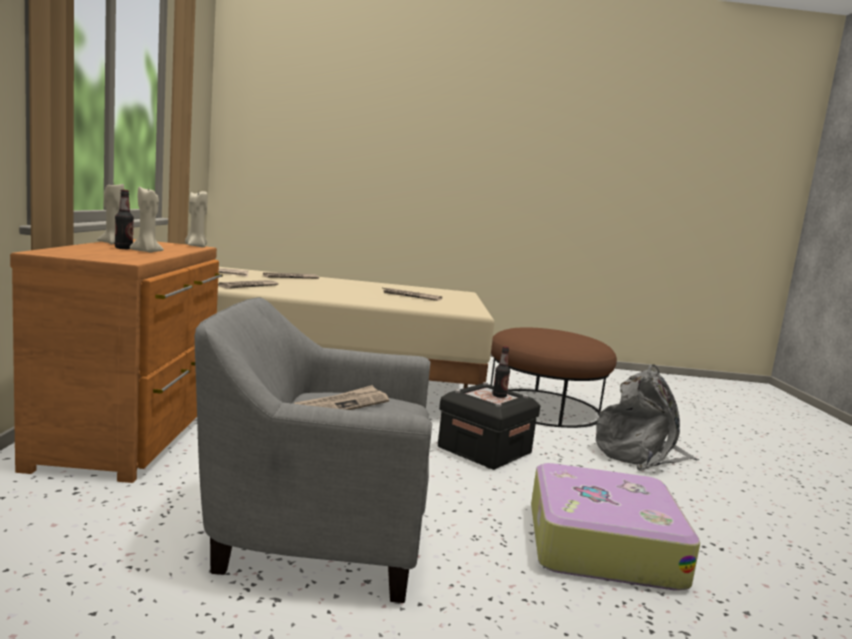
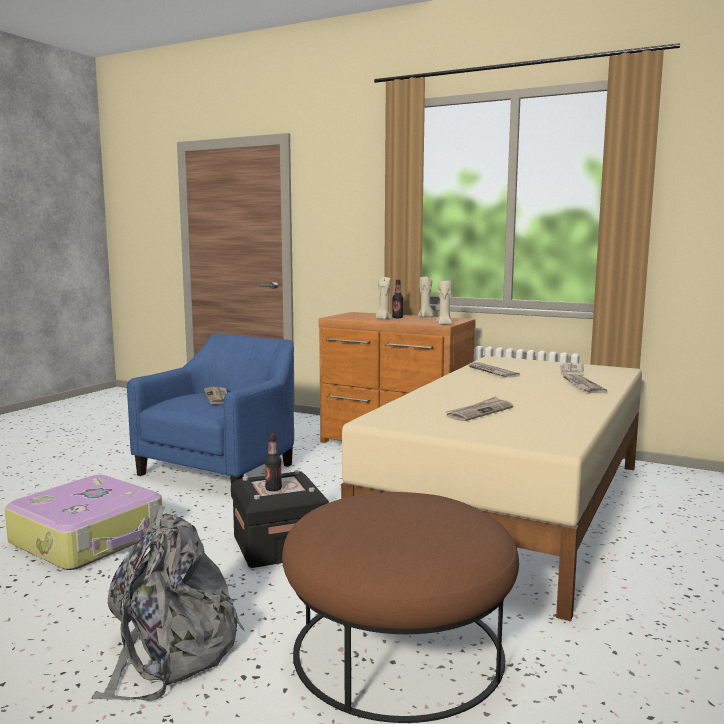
camera: 120 degrees right, 0 degrees up
grey armchair [195,297,432,603] -> blue armchair [127,334,294,484]

